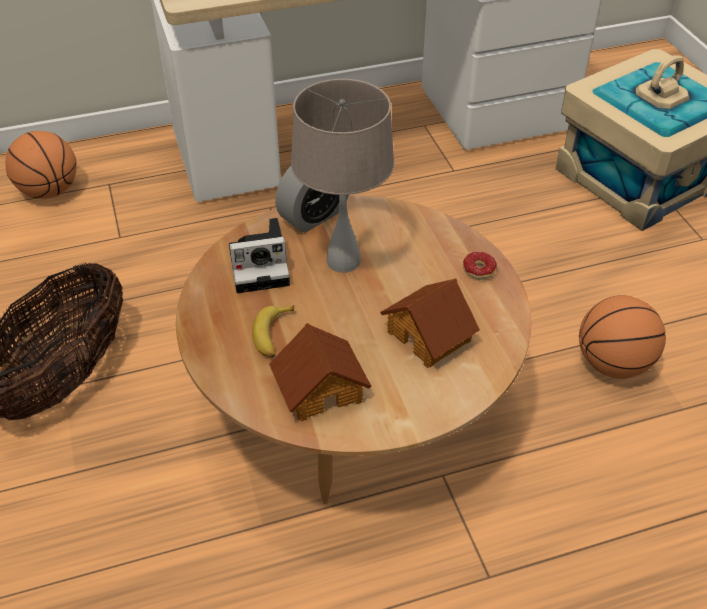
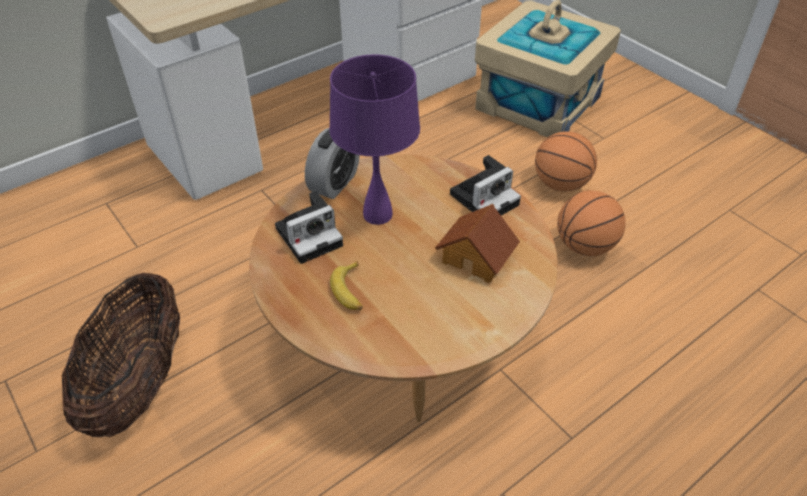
camera: 20 degrees left, 0 degrees up
basketball [6,131,77,199] -> basketball moved to [535,131,597,192]
toy house [269,323,371,421] -> none
beige table lamp [291,79,394,273] -> purple table lamp [329,54,420,225]
donut [463,252,497,280] -> camera [450,155,521,216]

